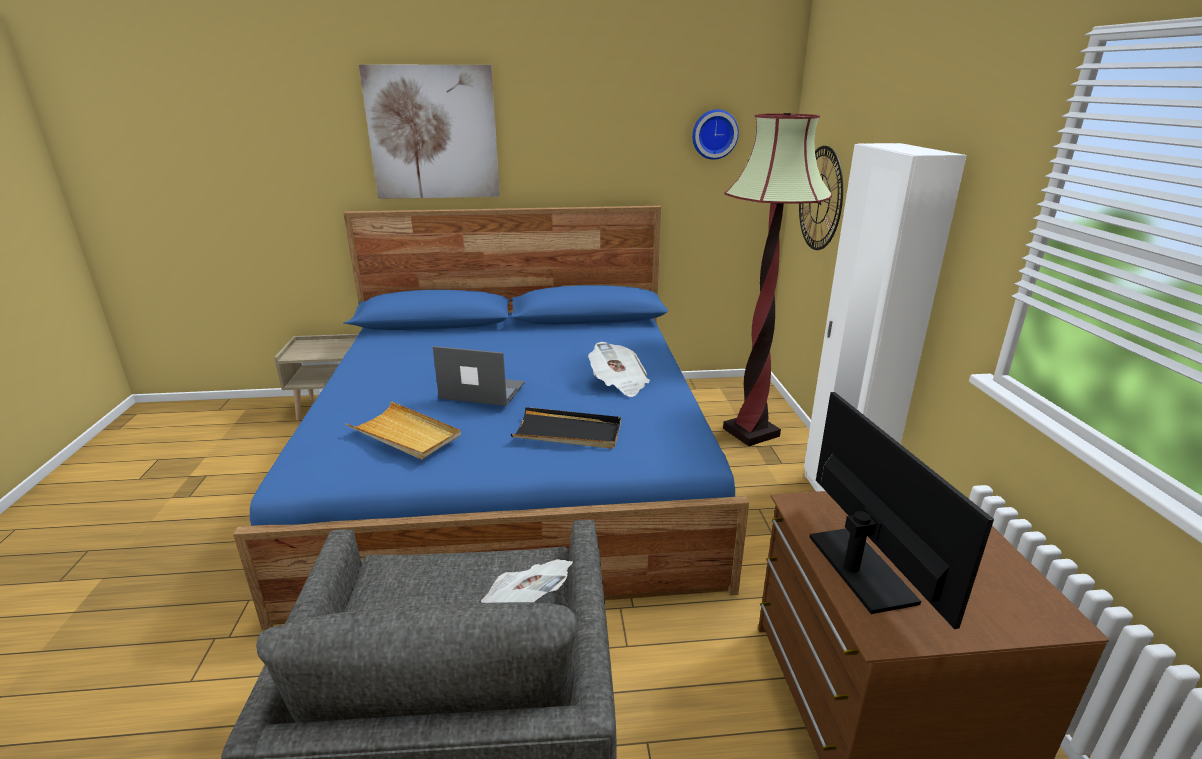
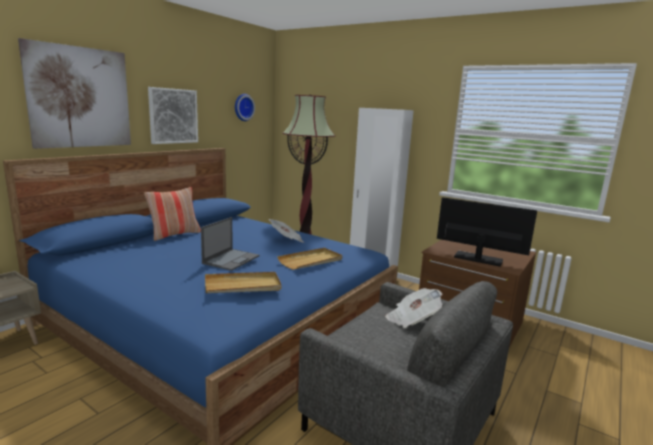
camera: 50 degrees left, 10 degrees down
laptop [433,346,525,406] -> laptop turned 150 degrees clockwise [201,217,260,271]
black tray [511,407,621,449] -> beige tray [277,248,342,270]
none -> pillow [144,187,201,241]
none -> picture [148,87,198,144]

